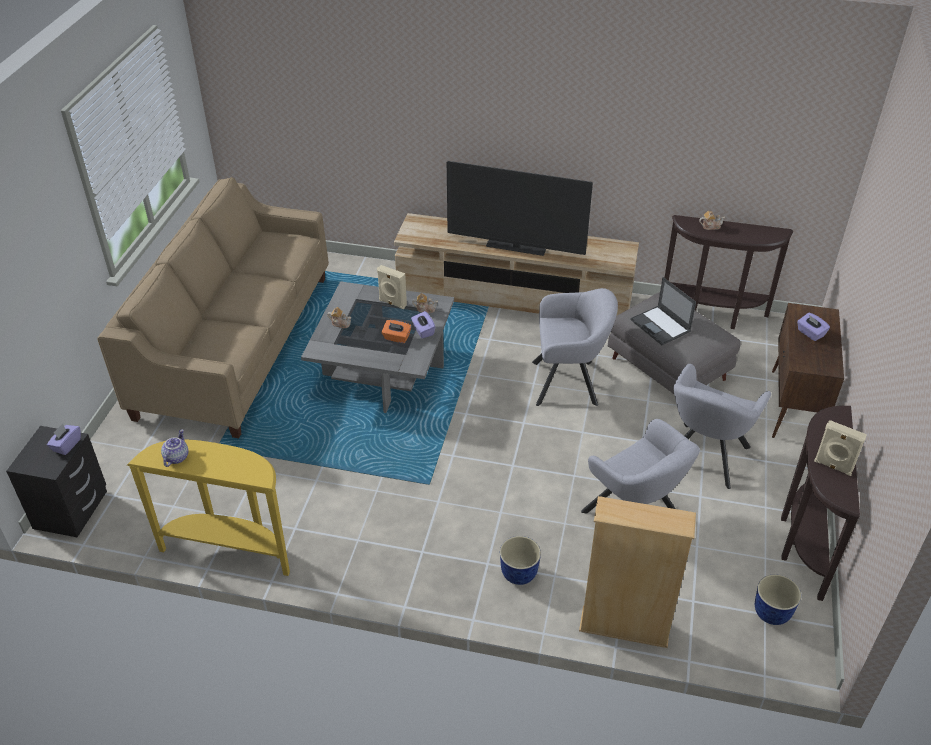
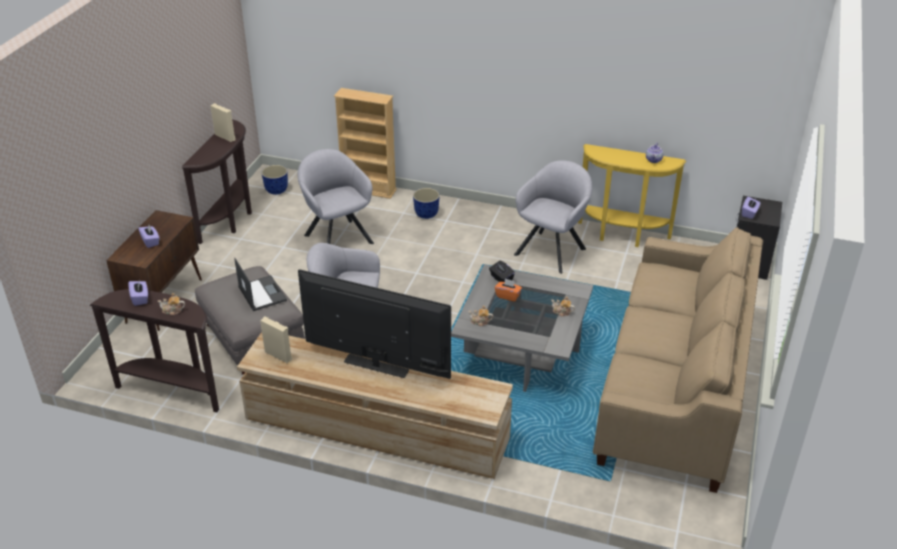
camera: 175 degrees left, 5 degrees down
beige speaker [377,265,407,309] -> beige speaker moved to [260,316,292,363]
purple tissue box [411,311,435,338] -> purple tissue box moved to [128,278,148,306]
grey armchair [673,364,771,489] -> grey armchair moved to [514,160,592,274]
none -> black tissue box [489,261,515,282]

